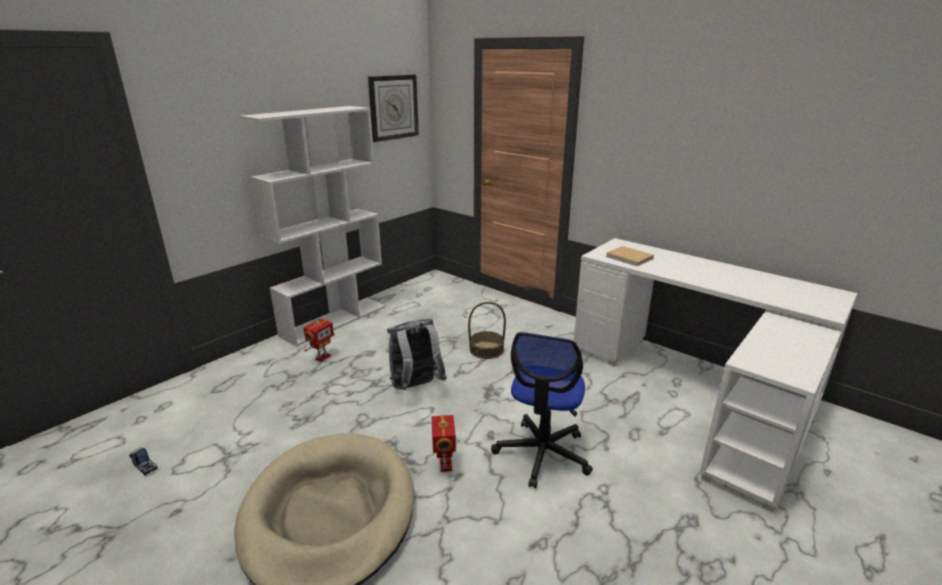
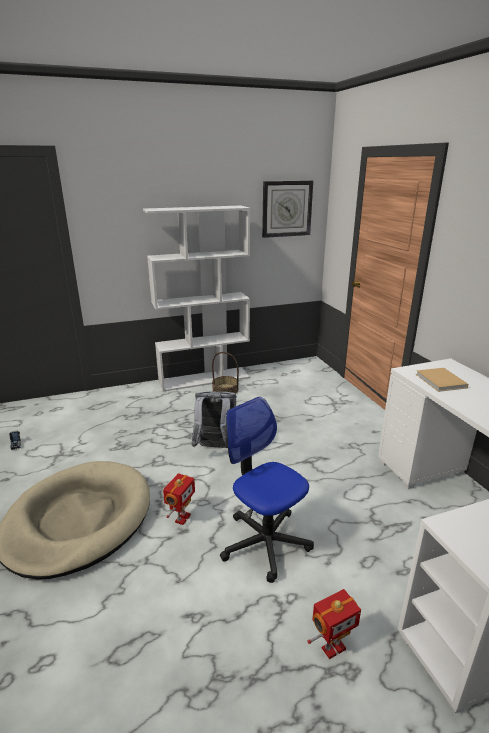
camera: 30 degrees right, 0 degrees up
toy robot [303,319,335,362] -> toy robot moved to [307,589,361,659]
basket [468,302,506,359] -> basket moved to [212,352,239,393]
office chair [491,332,593,488] -> office chair turned 90 degrees clockwise [220,397,314,583]

